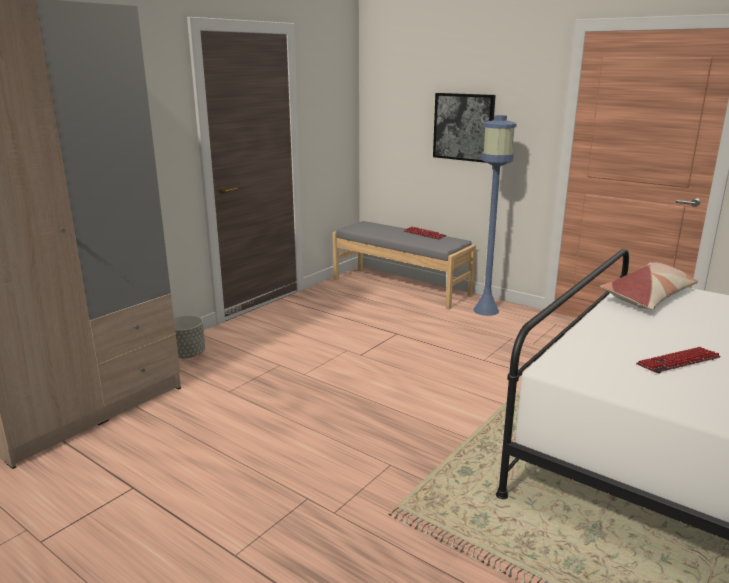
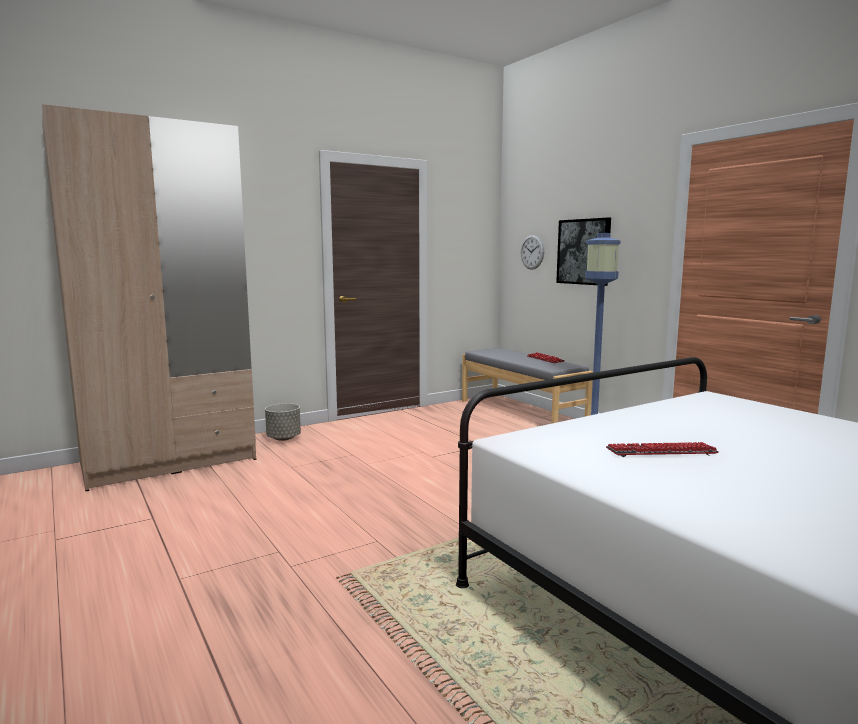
camera: 20 degrees right, 10 degrees down
pillow [600,262,699,310] -> none
none -> wall clock [521,235,544,270]

